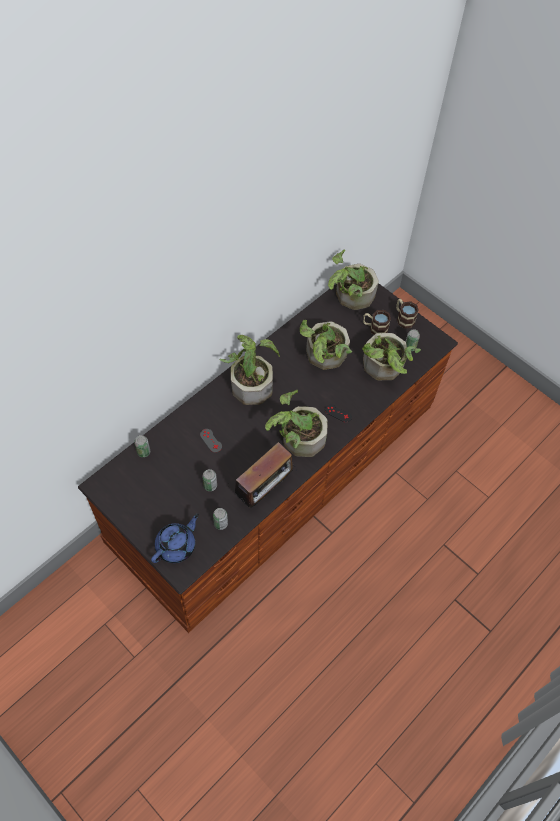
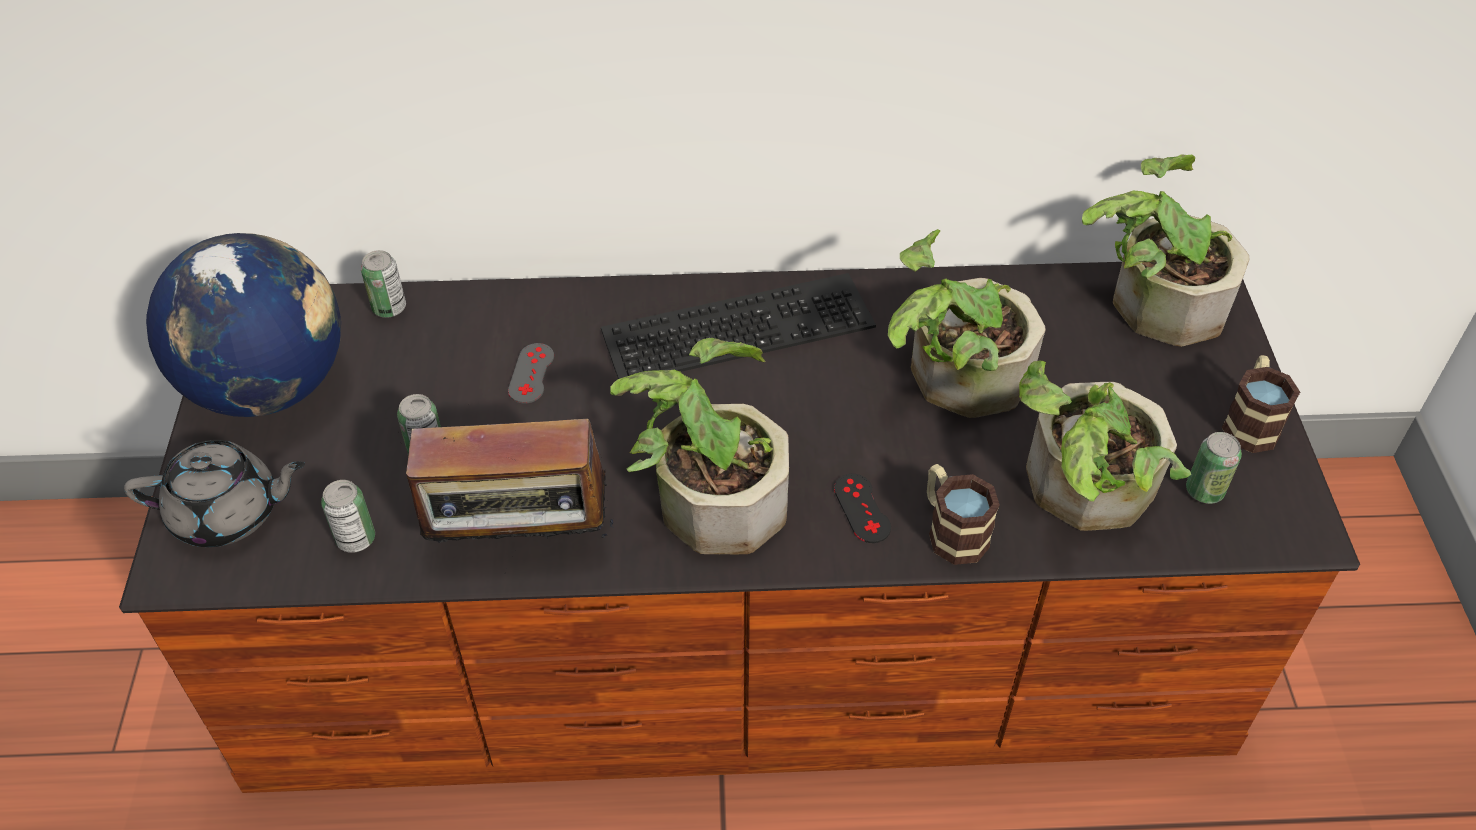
camera: 45 degrees right, 10 degrees down
blue teapot [151,514,199,563] -> grey teapot [124,440,305,547]
potted plant [219,335,280,405] -> keyboard [601,273,876,379]
mug [363,310,391,335] -> mug moved to [927,464,1000,565]
none -> globe [146,233,341,417]

